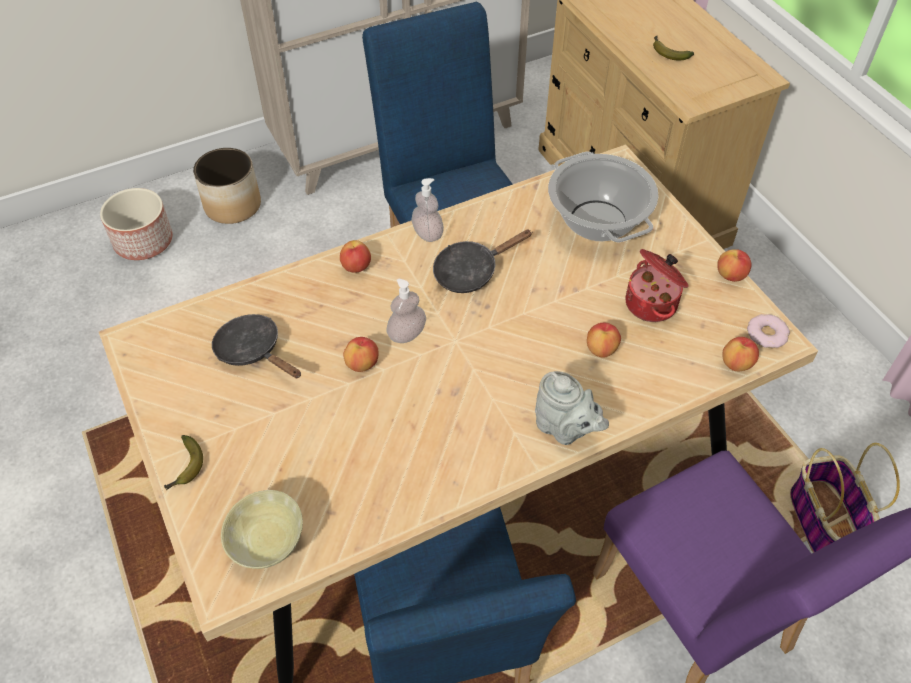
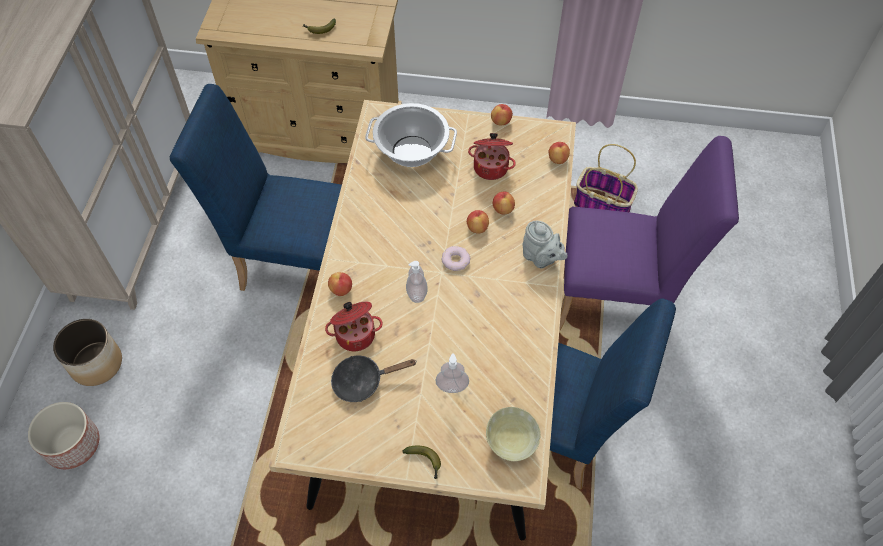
camera: 55 degrees left, 5 degrees up
apple [343,337,378,372] -> apple moved to [467,210,489,234]
soap dispenser [412,178,444,242] -> soap dispenser moved to [435,353,469,393]
black frying pan [433,230,532,293] -> none
grey teapot [535,371,609,445] -> grey teapot turned 60 degrees clockwise [522,221,567,268]
donut [747,314,790,348] -> donut moved to [442,246,470,271]
none -> cooking pot [325,302,383,351]

